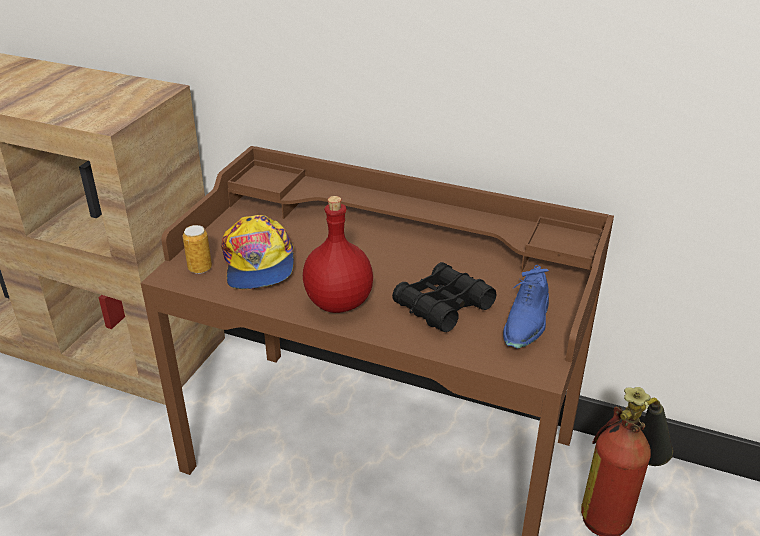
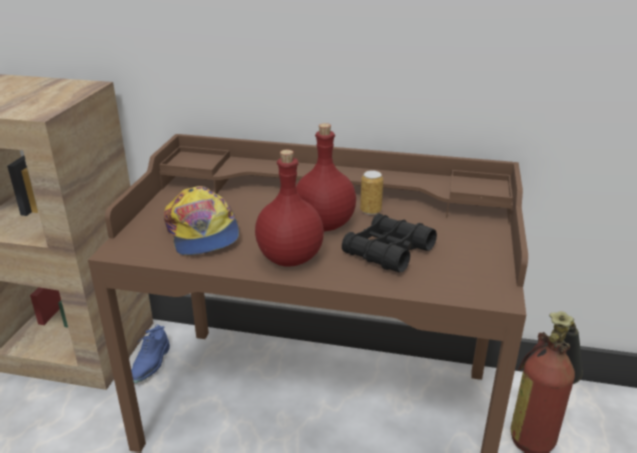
camera: 10 degrees left, 5 degrees down
can [183,225,212,274] -> can moved to [360,170,383,215]
blue shoe [503,265,549,349] -> blue shoe moved to [131,324,170,383]
none -> red bottle [296,123,356,231]

